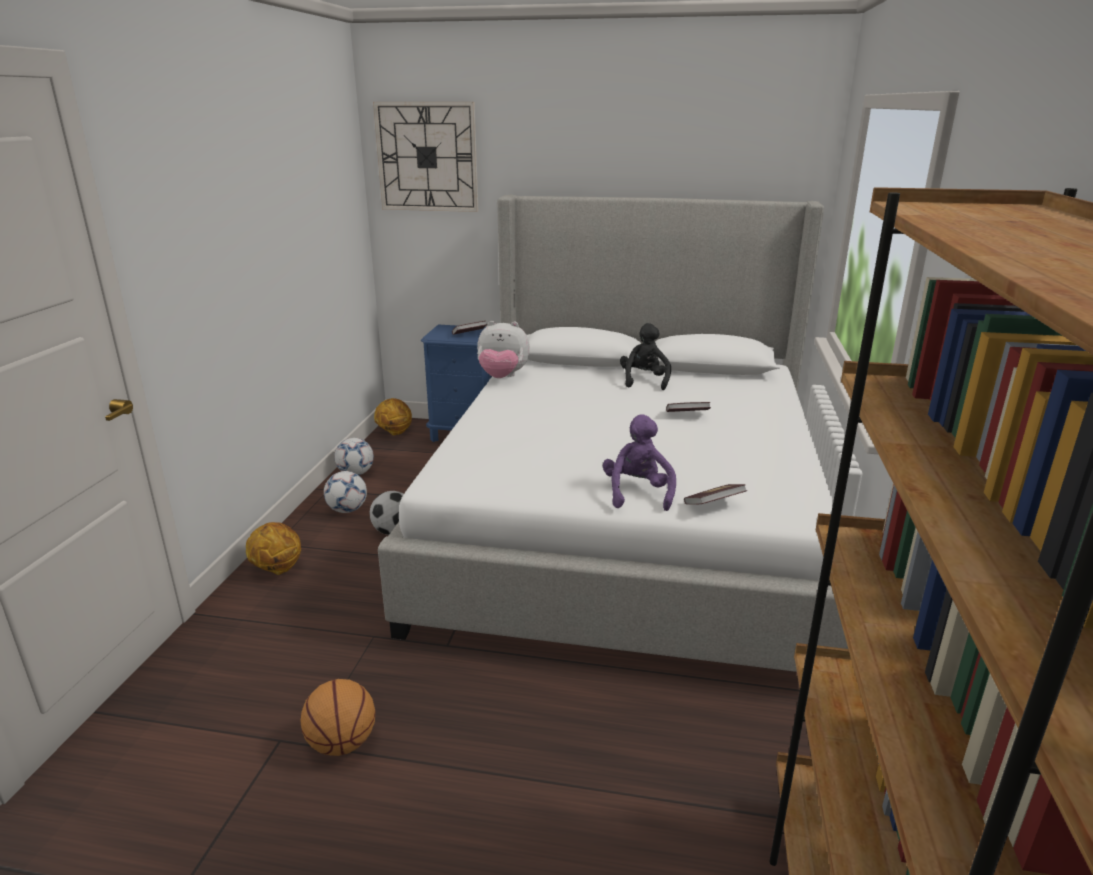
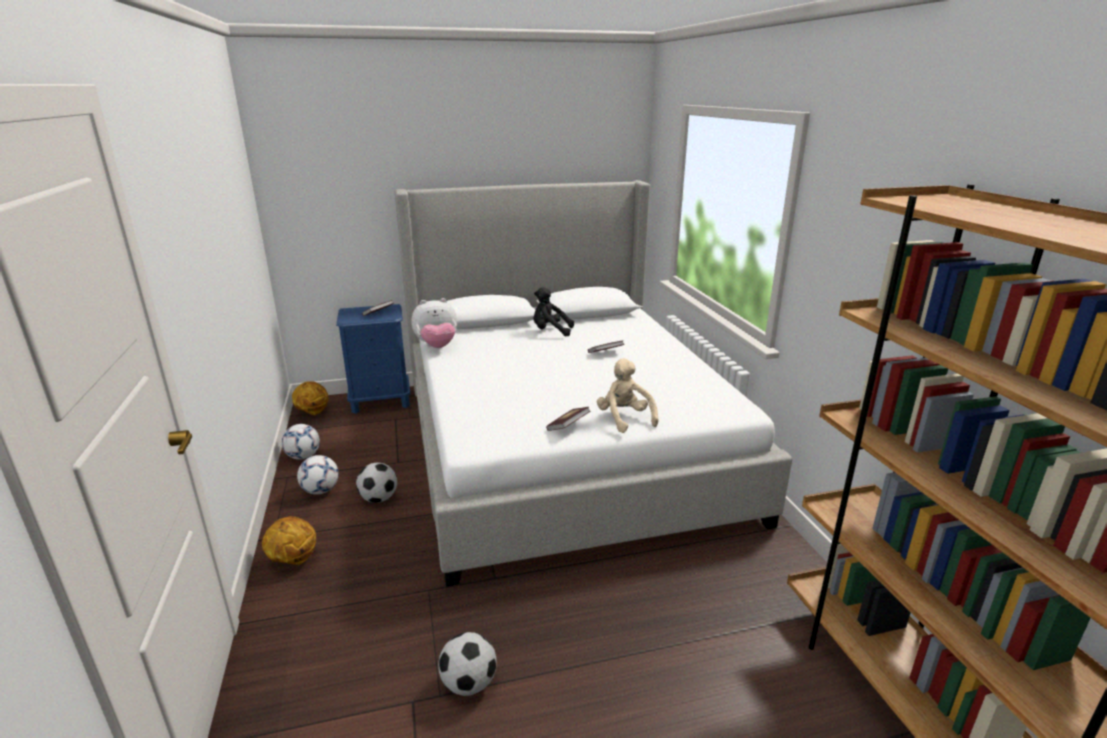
camera: 25 degrees left, 0 degrees up
basketball [301,679,376,756] -> football [438,632,497,696]
wall clock [373,102,478,212] -> none
purple plush toy [603,414,676,511] -> beige plush toy [597,358,658,433]
black plush toy [620,323,671,390] -> black plush toy turned 60 degrees counterclockwise [533,287,574,336]
book [684,484,747,505] -> book moved to [546,407,590,431]

